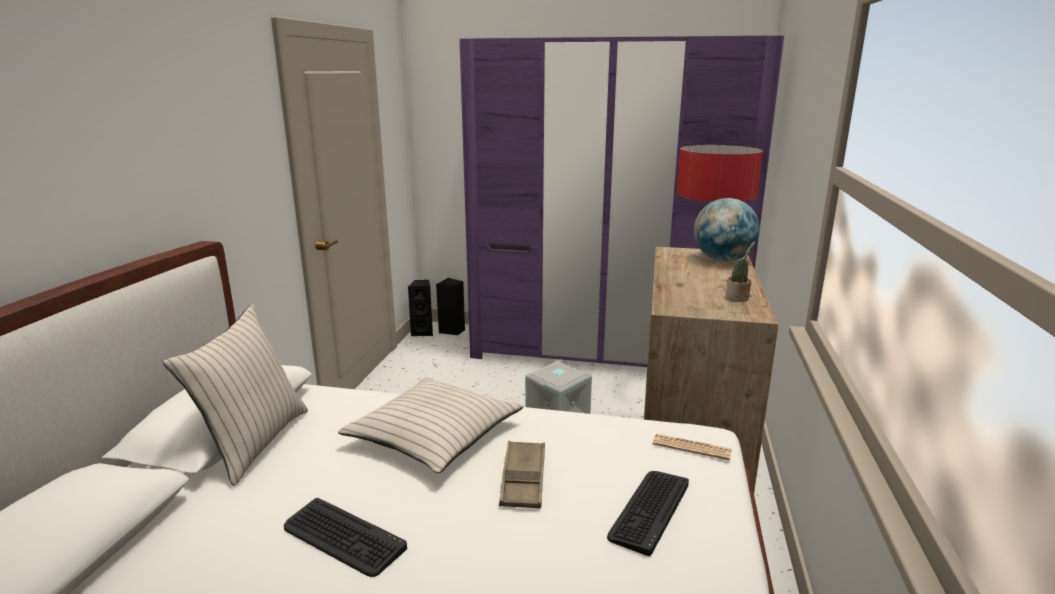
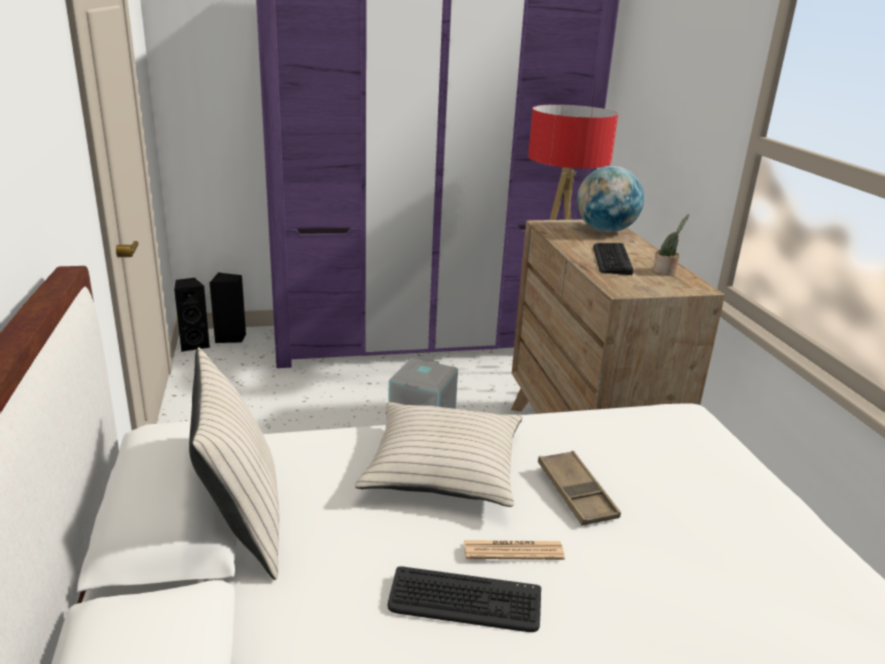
camera: 25 degrees left, 5 degrees up
keyboard [607,471,689,556] -> keyboard moved to [593,243,633,275]
newspaper [653,434,732,460] -> newspaper moved to [464,540,565,560]

